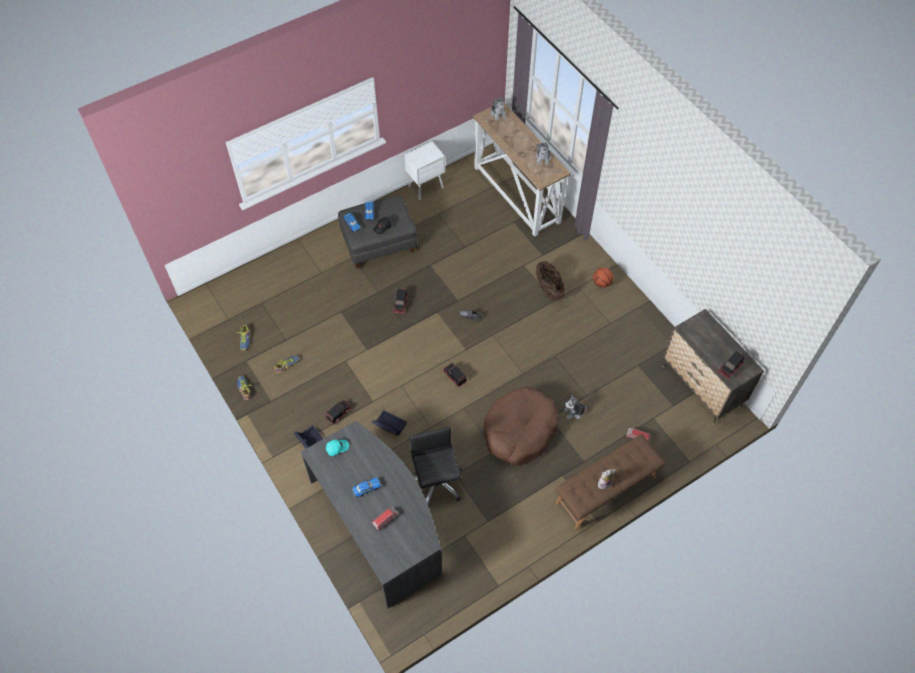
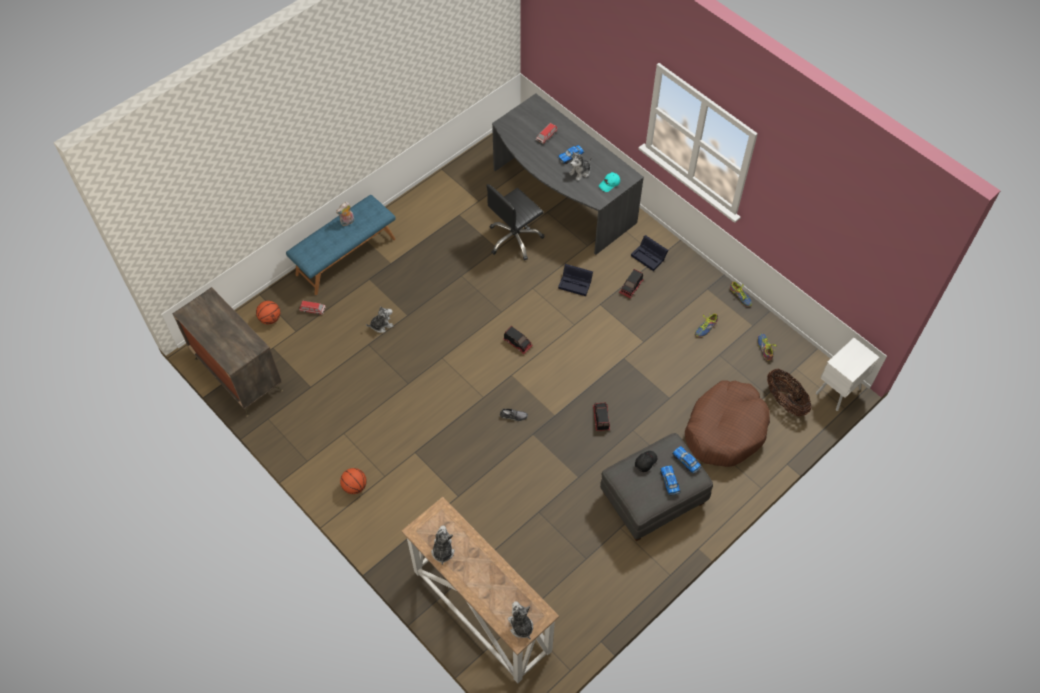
camera: 170 degrees right, 0 degrees up
white nightstand [404,141,445,200] -> white nightstand moved to [816,338,879,411]
black office chair [409,427,462,507] -> black office chair turned 75 degrees clockwise [486,184,545,261]
brown dog bed [483,387,558,466] -> brown dog bed moved to [685,380,770,467]
basket [536,261,565,301] -> basket moved to [767,369,812,417]
brown bench [556,434,666,530] -> blue bench [286,195,395,295]
toy truck [717,351,744,379] -> none
none -> basketball [256,301,280,324]
none -> plush toy [569,152,592,181]

